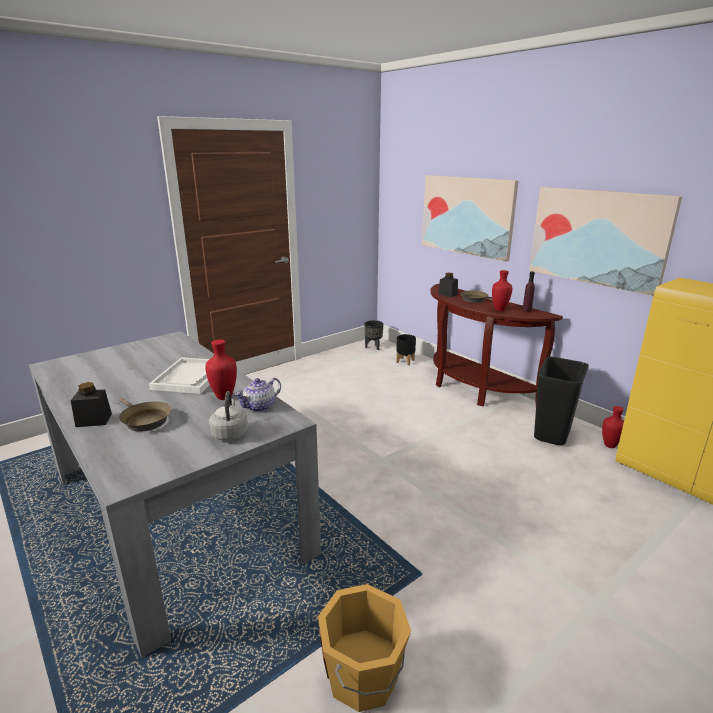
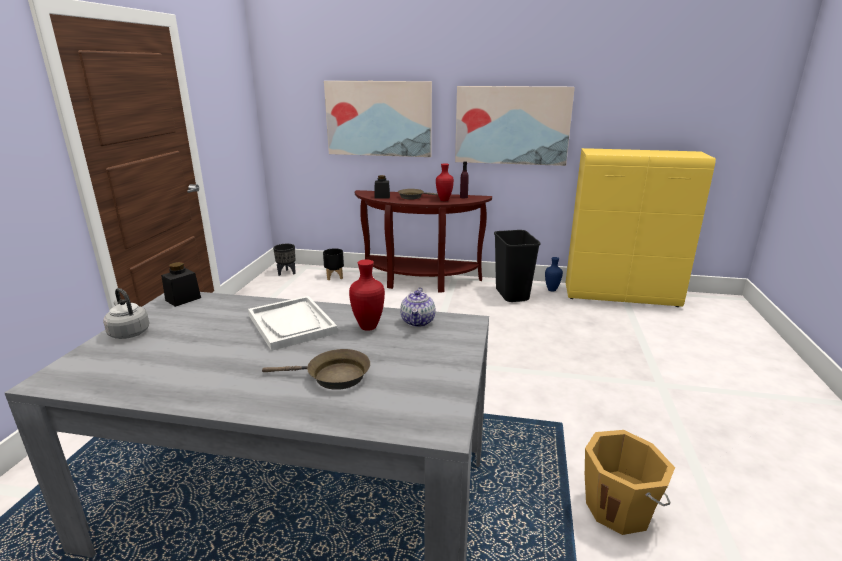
camera: 40 degrees left, 0 degrees up
black jar [71,382,112,427] -> black jar moved to [161,262,201,307]
grey kettle [209,391,248,441] -> grey kettle moved to [103,288,149,339]
red vase [602,406,624,448] -> blue vase [545,257,563,292]

